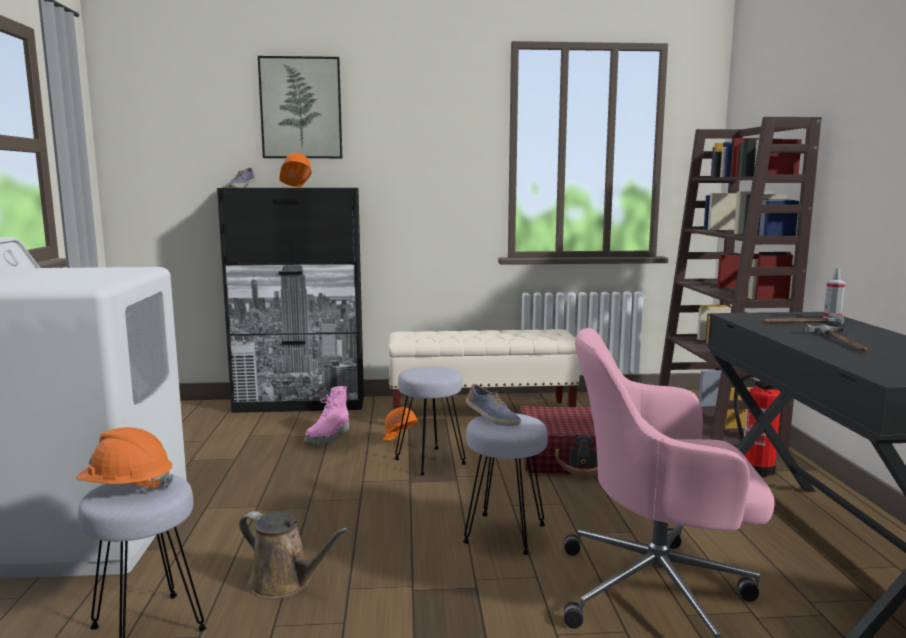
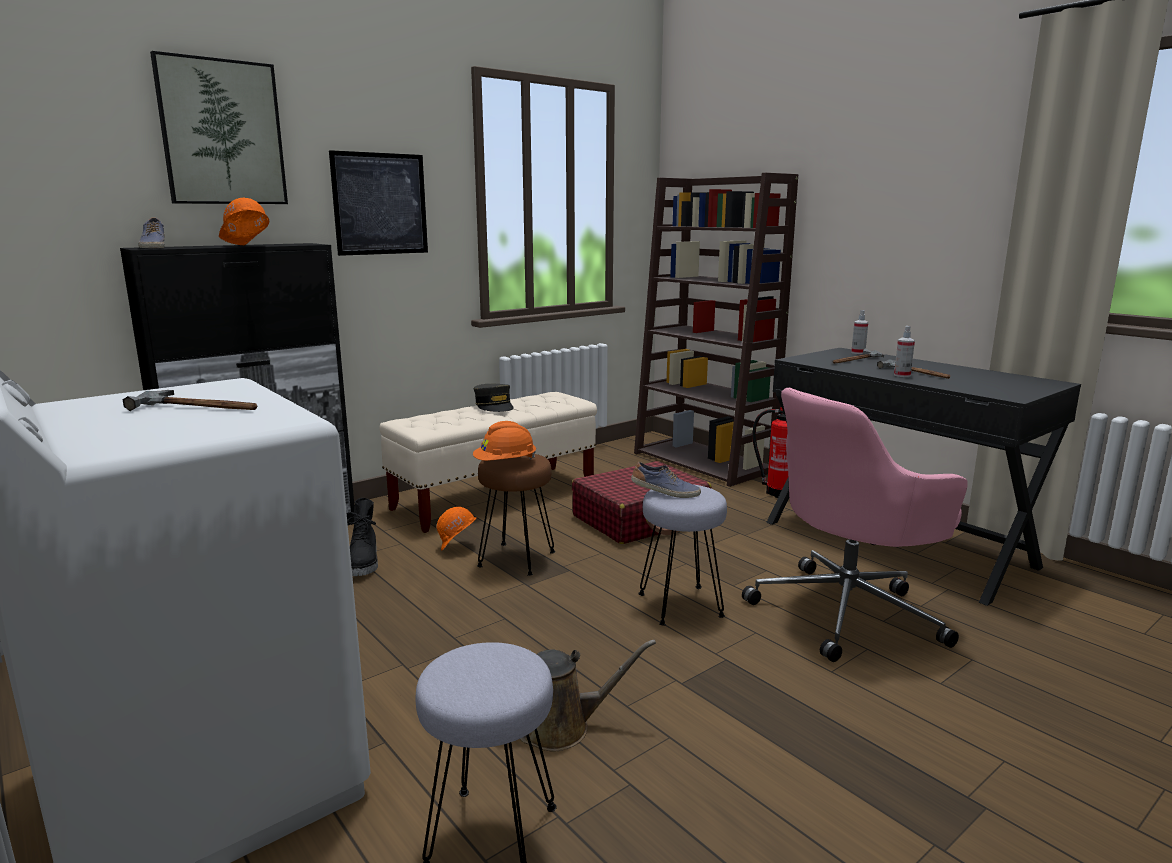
camera: 35 degrees left, 5 degrees up
orange hard hat [76,427,174,488] -> orange hard hat moved to [473,421,536,461]
pink boot [304,386,349,443] -> black boot [348,498,378,576]
grey stool [394,366,466,476] -> brown stool [477,454,555,576]
none -> hammer [123,390,258,411]
none -> picture [329,150,428,256]
none -> grey cap [474,384,514,412]
none -> spray bottle [894,326,915,377]

